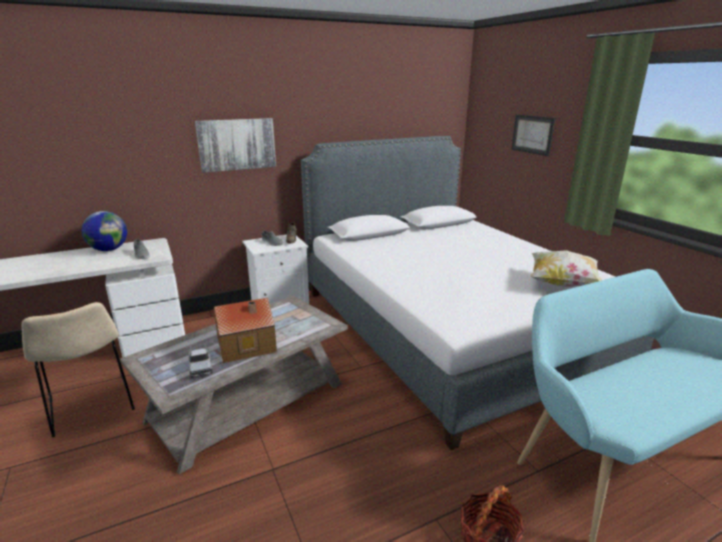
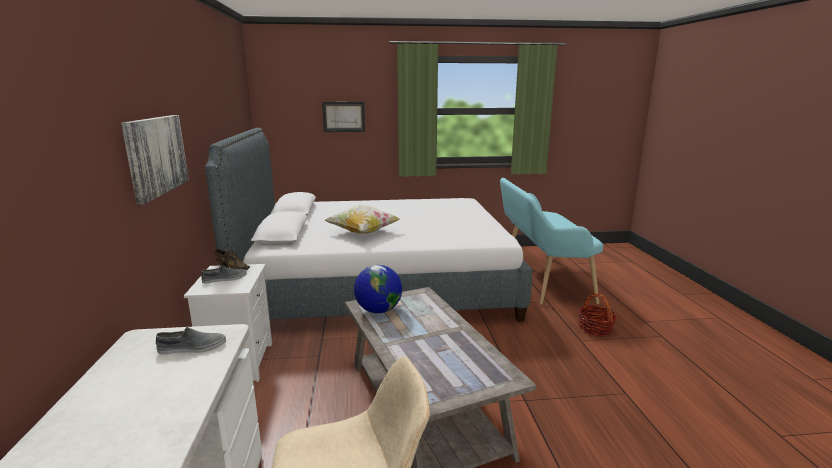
camera: 70 degrees left, 5 degrees down
globe [82,211,127,251] -> globe moved to [354,265,402,313]
toy truck [189,343,213,377] -> none
toy house [214,298,277,363] -> none
pillow [530,251,602,286] -> pillow moved to [325,205,402,234]

